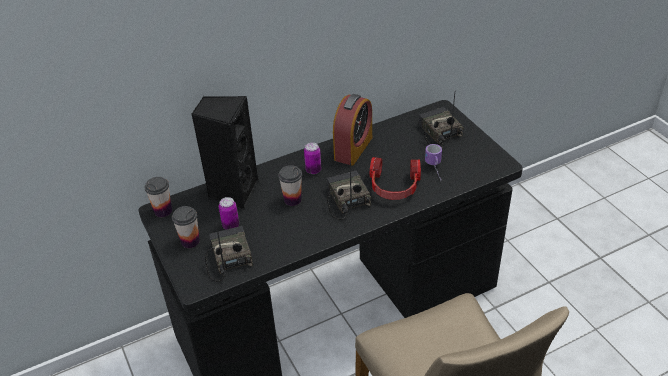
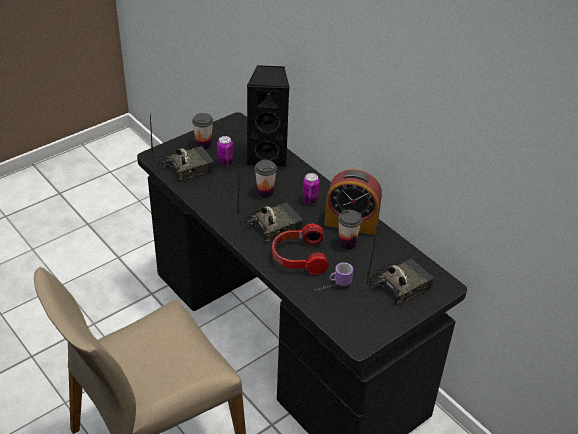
camera: 75 degrees right, 0 degrees up
cup [144,177,172,217] -> cup moved to [338,210,362,250]

